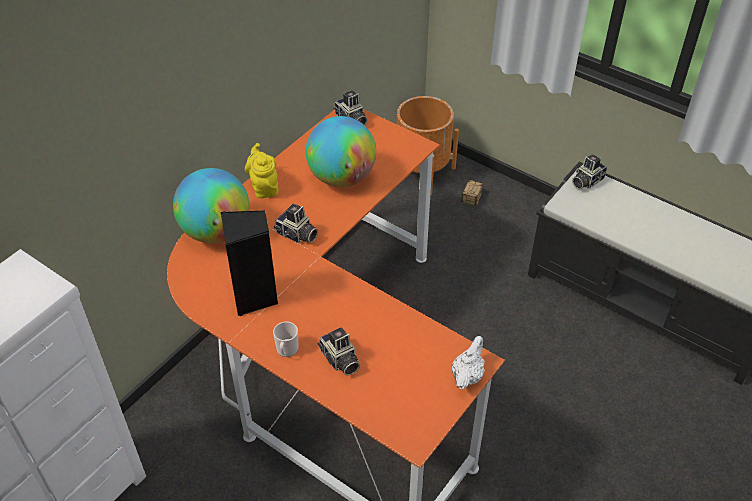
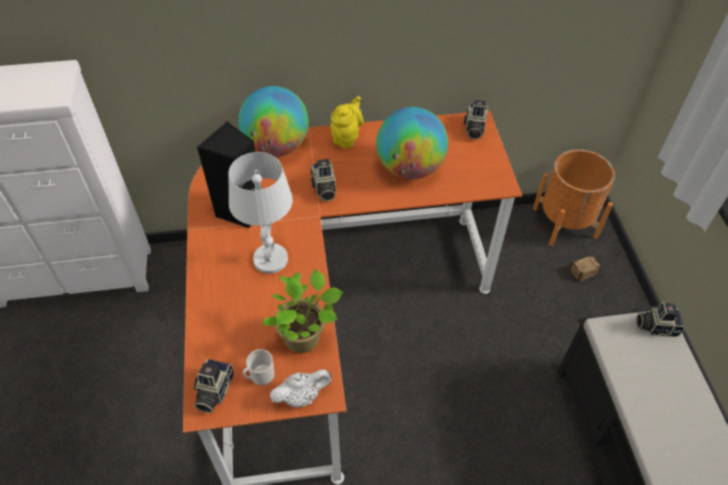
camera: 45 degrees right, 5 degrees up
mug [273,321,299,357] -> mug moved to [243,349,275,385]
camera [317,327,360,376] -> camera moved to [194,359,234,413]
none -> white table lamp [229,152,293,274]
none -> potted plant [262,269,343,353]

